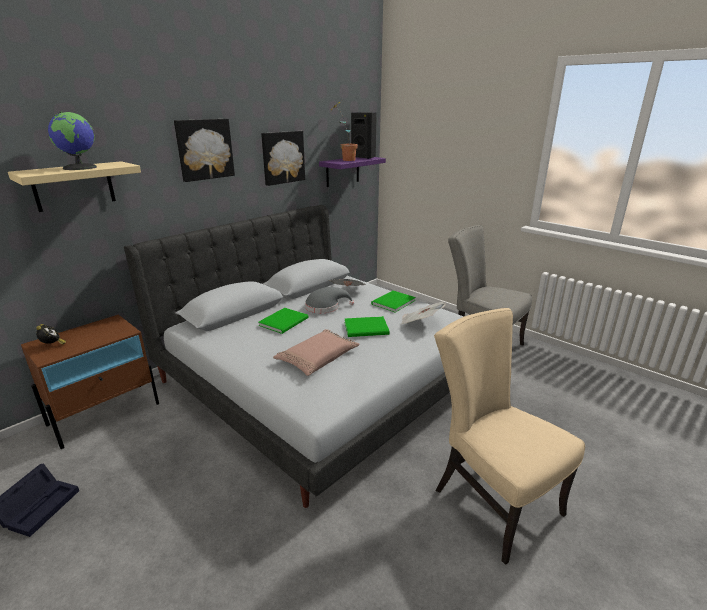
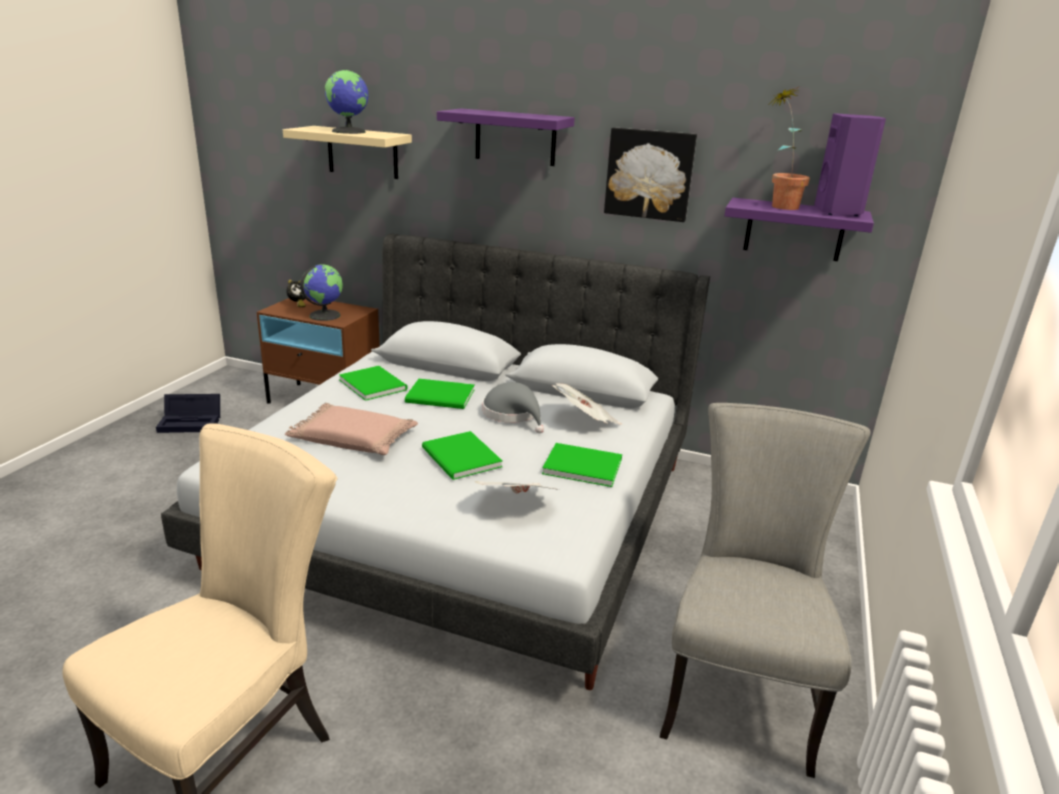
camera: 65 degrees right, 0 degrees up
picture [174,119,235,182] -> purple shelf [437,108,575,166]
black speaker [351,112,377,159] -> purple speaker [814,114,886,216]
none -> globe [300,264,343,321]
none -> green book [339,366,408,401]

